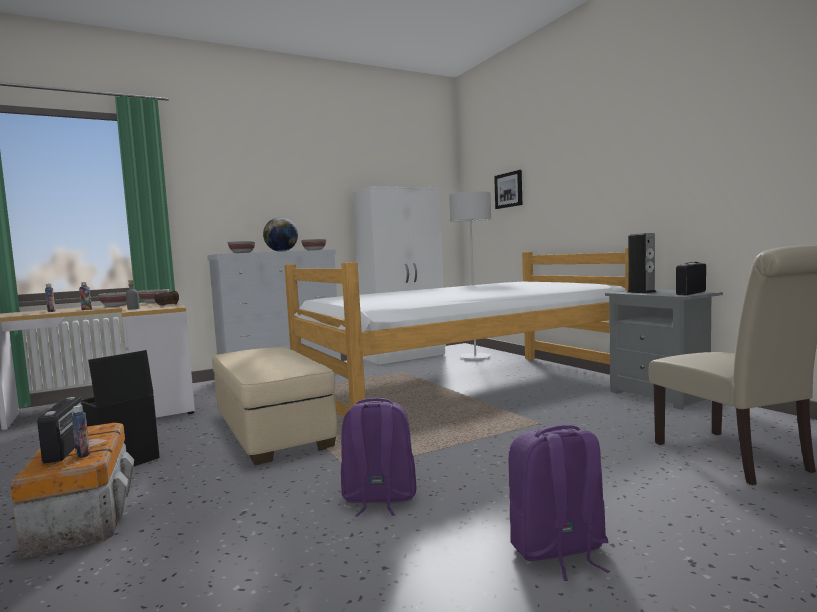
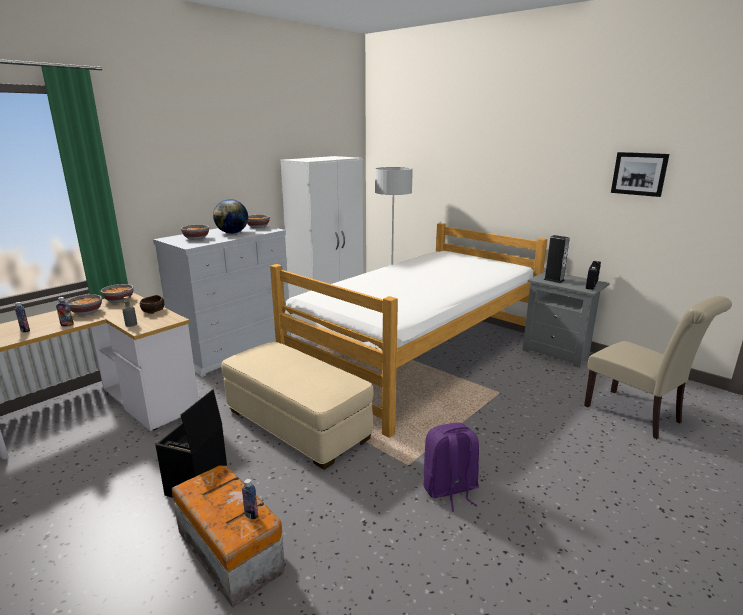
camera: 20 degrees left, 15 degrees up
radio [37,397,83,464] -> none
picture [494,170,522,209] -> picture moved to [611,152,669,197]
purple backpack [508,425,610,581] -> none

